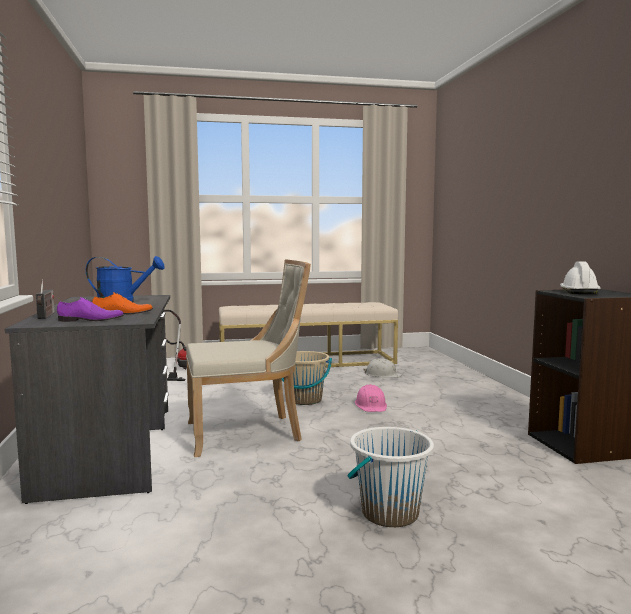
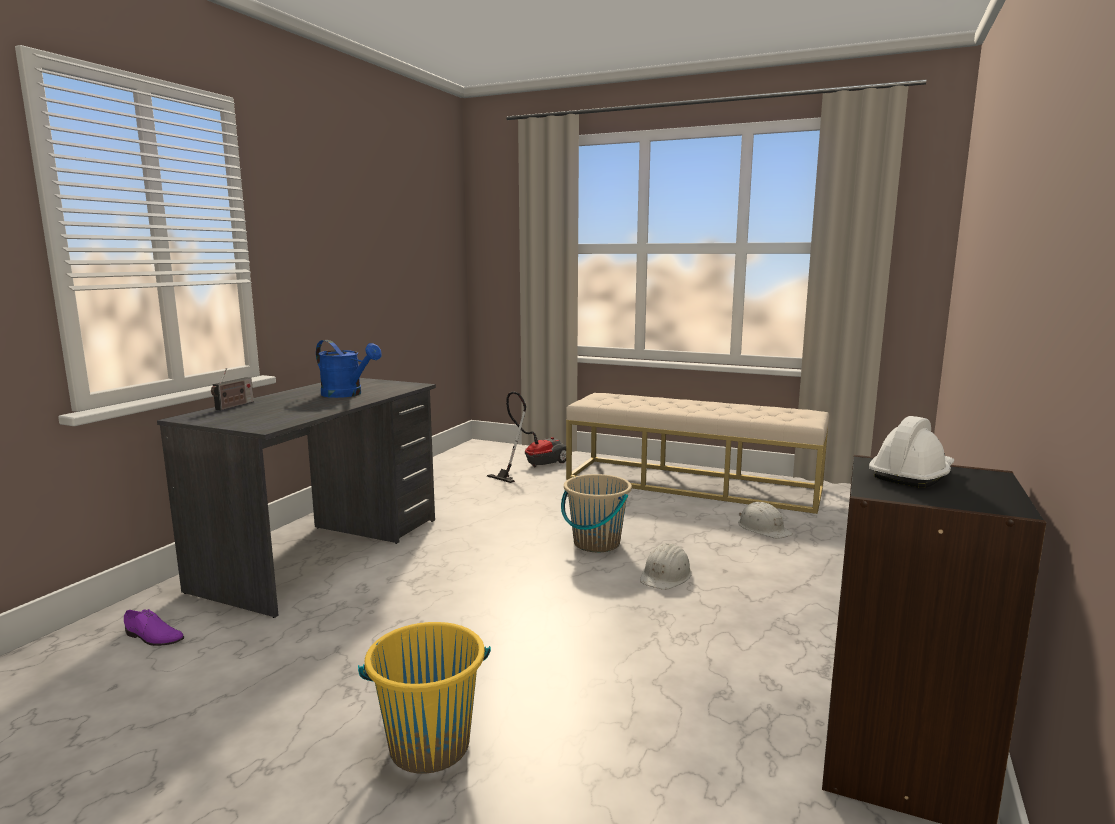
camera: 35 degrees right, 5 degrees up
purple shoe [57,297,124,322] -> purple shoe moved to [124,609,184,646]
orange shoe [92,292,153,314] -> none
beige chair [186,260,311,457] -> none
white bucket [348,427,434,527] -> yellow bucket [358,622,491,774]
pink hard hat [355,384,387,412] -> white hard hat [640,543,692,590]

